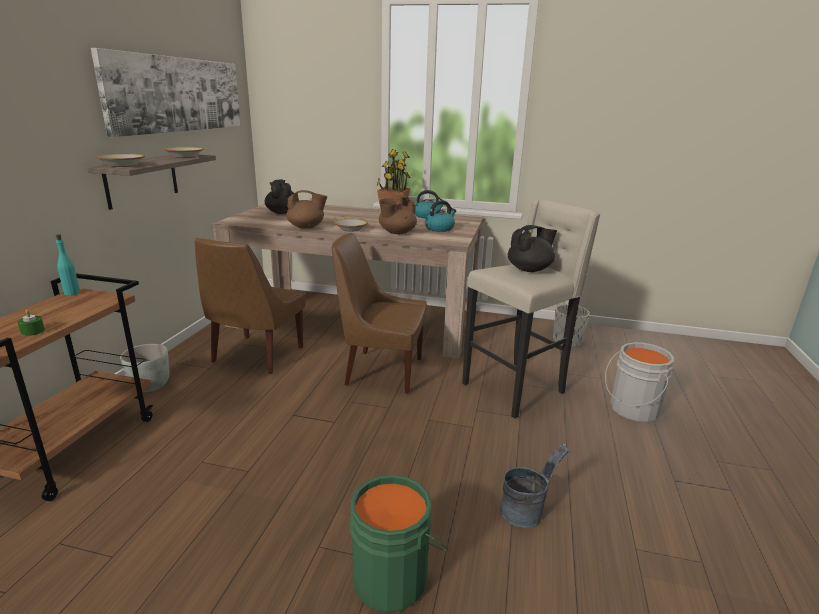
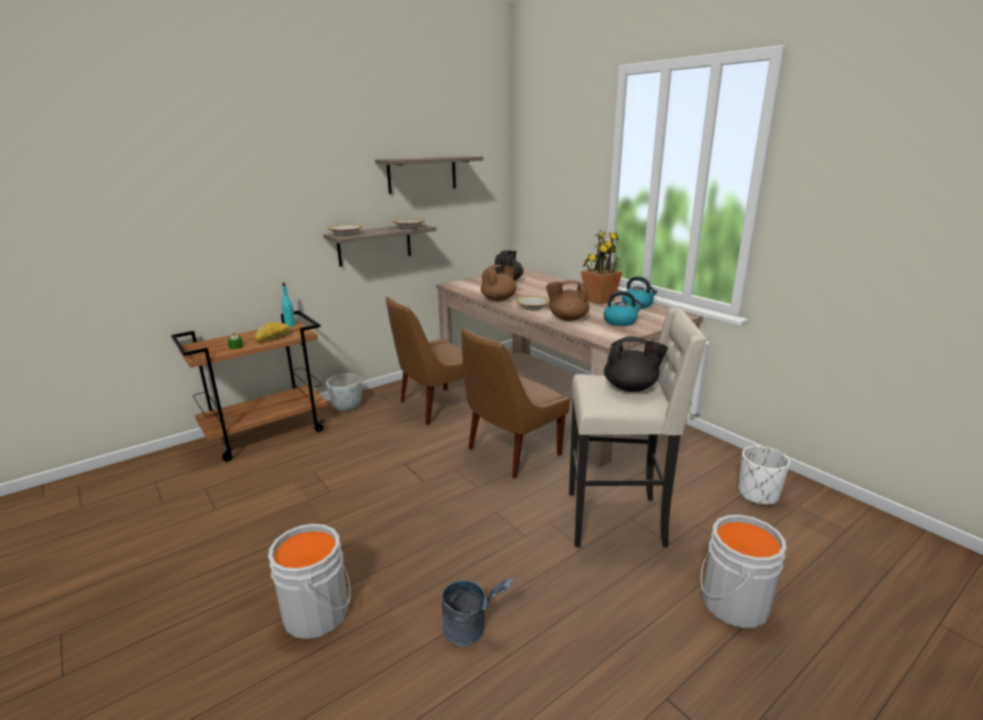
camera: 40 degrees right, 0 degrees up
picture [91,48,241,137] -> shelf [375,156,483,194]
brown teapot [286,190,327,229] -> brown teapot turned 75 degrees counterclockwise [481,265,517,301]
brown chair [332,233,427,394] -> brown chair turned 90 degrees counterclockwise [461,328,570,479]
green bucket [350,475,449,613] -> grey bucket [268,524,351,639]
none -> bread [255,322,291,343]

